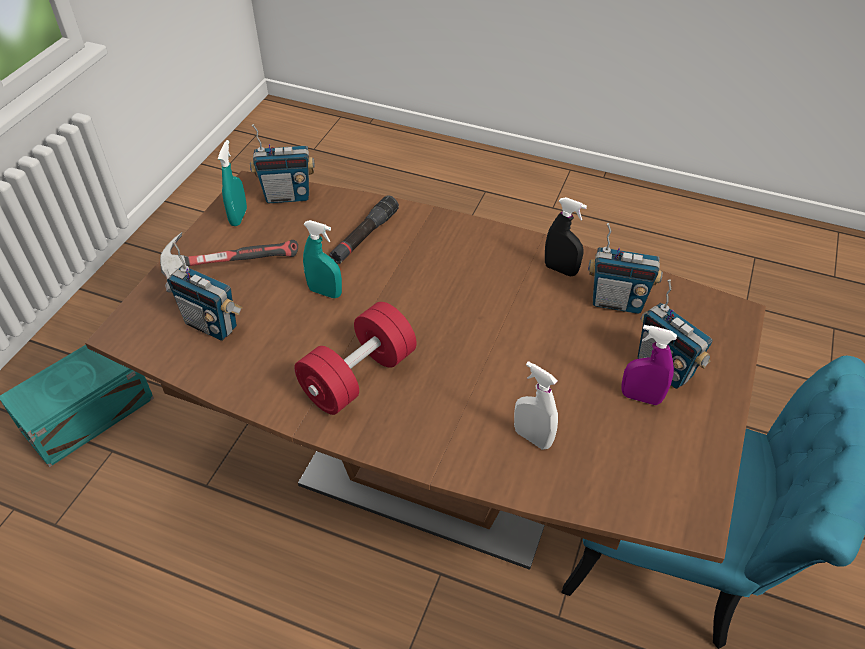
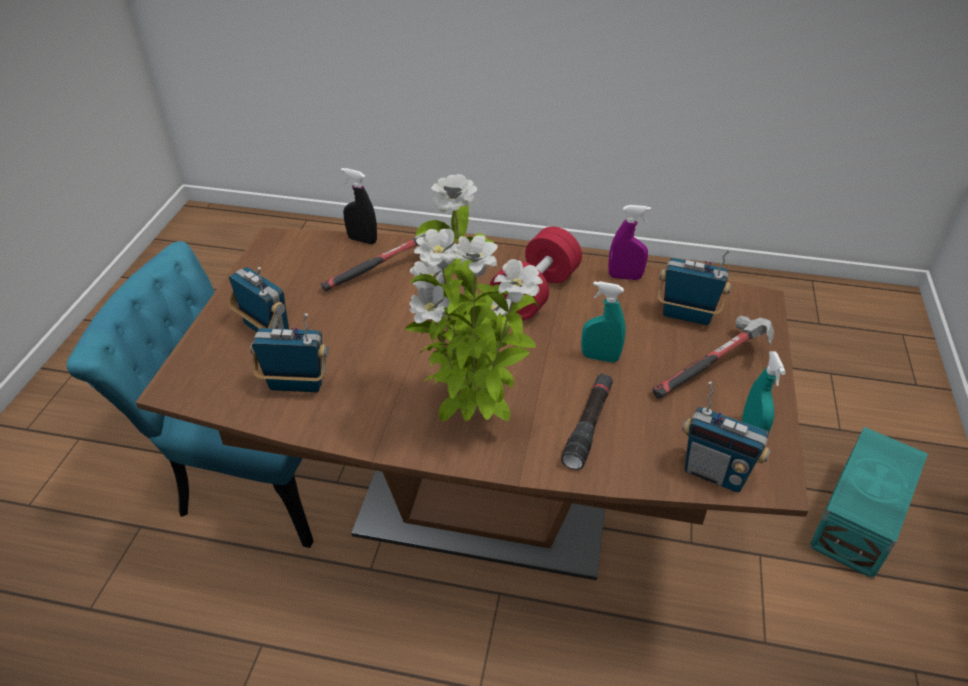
camera: 170 degrees right, 5 degrees down
radio [250,124,315,203] -> radio turned 135 degrees counterclockwise [682,382,771,492]
white spray bottle [514,361,558,450] -> hammer [321,233,426,292]
black spray bottle [545,197,587,276] -> black spray bottle moved to [341,168,377,244]
purple spray bottle [621,325,677,405] -> purple spray bottle moved to [608,205,651,280]
none -> potted plant [405,174,543,421]

